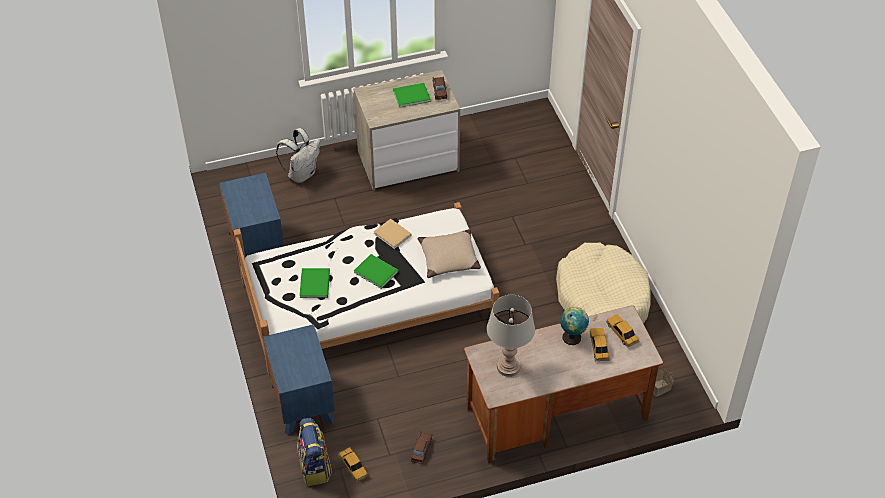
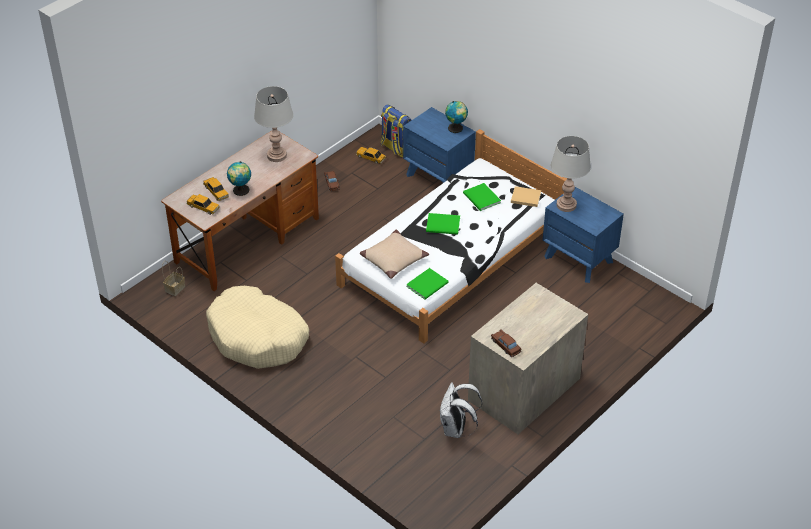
camera: 150 degrees right, 5 degrees down
white backpack [276,128,320,183] -> white backpack moved to [439,382,482,438]
beige book [373,219,412,249] -> beige book moved to [511,186,541,207]
green book [393,83,431,108] -> green book moved to [406,268,449,299]
none -> globe [445,101,468,133]
none -> grey table lamp [551,136,591,212]

